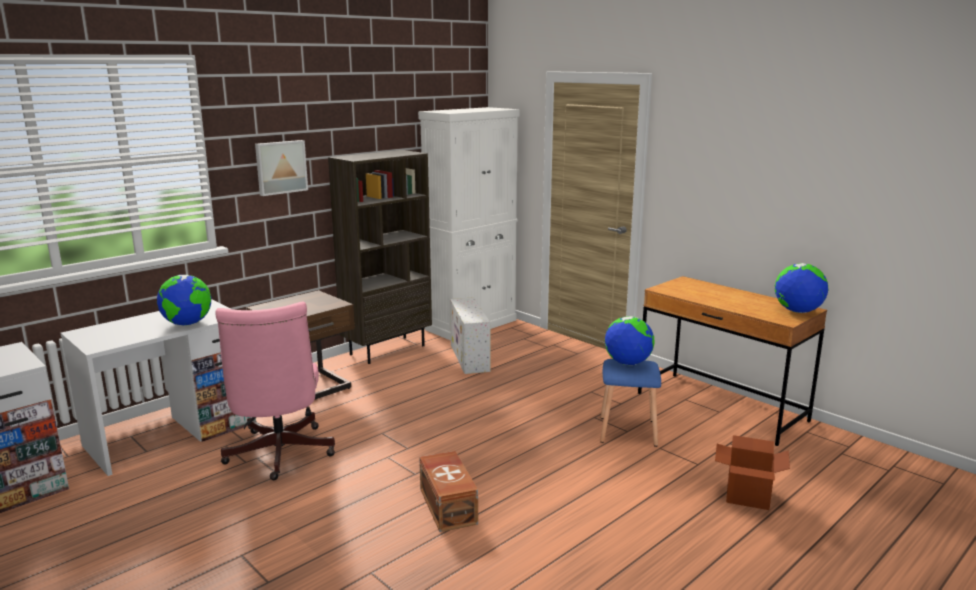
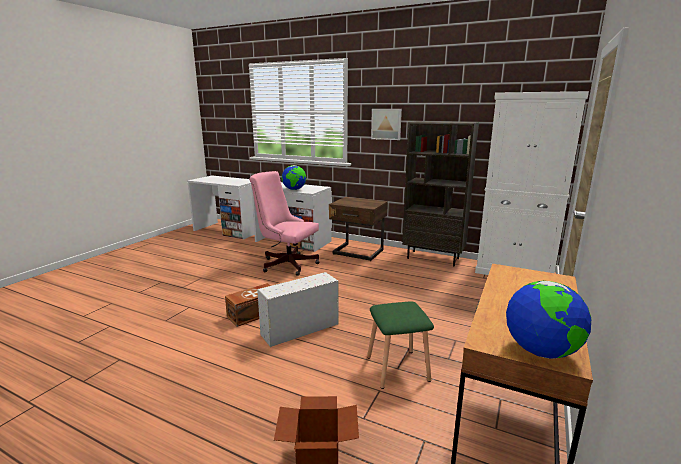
camera: 70 degrees right, 0 degrees up
pink office chair [215,302,335,480] -> pink office chair turned 60 degrees clockwise [249,171,320,276]
white storage box [450,297,491,374] -> white storage box moved to [257,272,338,347]
blue stool [600,359,661,447] -> green stool [367,301,434,389]
globe [605,316,655,365] -> none

